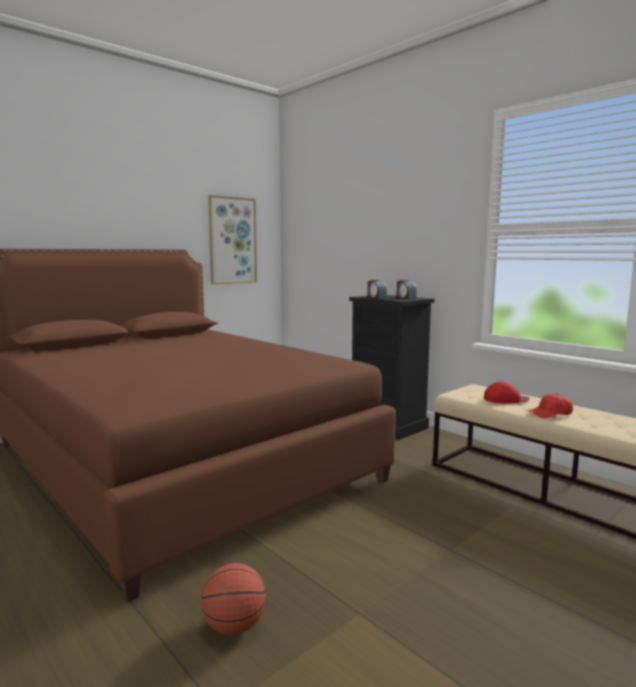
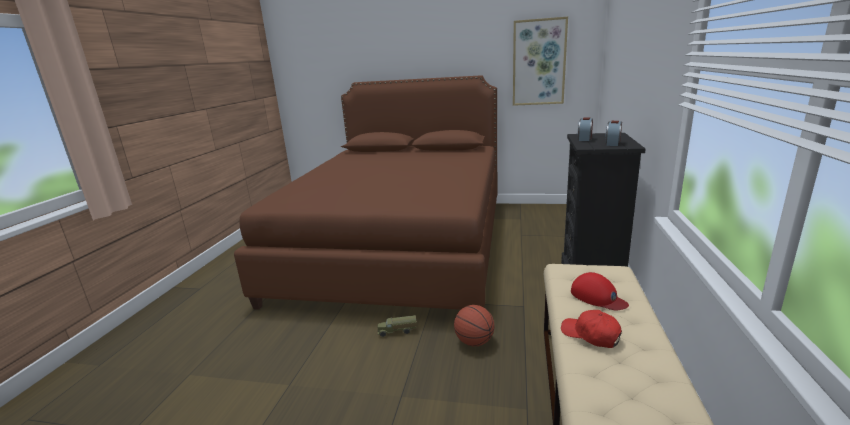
camera: 55 degrees right, 10 degrees up
basketball [201,563,266,635] -> basketball moved to [454,305,495,346]
none -> toy truck [378,315,417,337]

